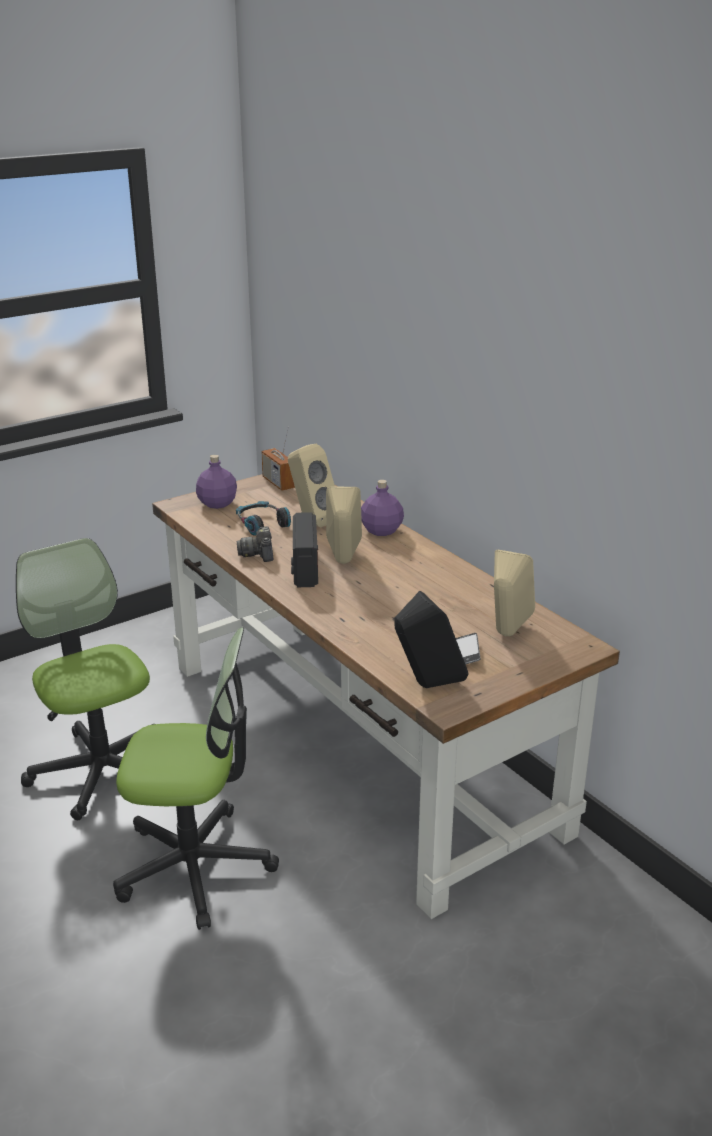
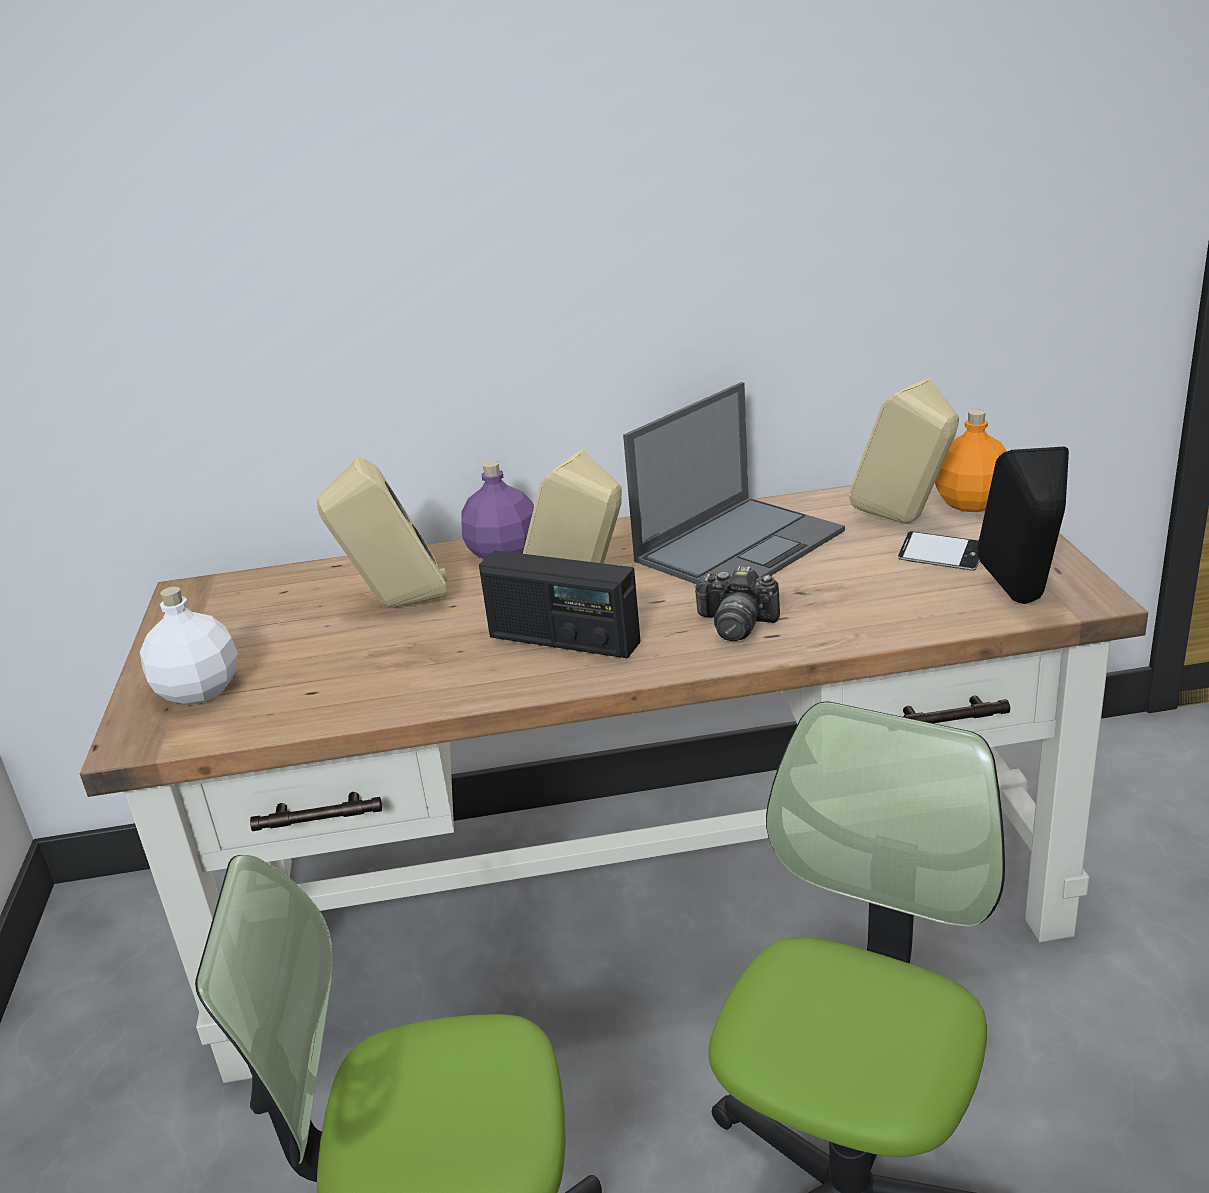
camera: 60 degrees left, 0 degrees up
purple bottle [196,455,237,509] -> white bottle [140,587,238,705]
headphones [236,501,291,536] -> none
camera [237,526,273,562] -> camera moved to [694,566,780,641]
radio [262,426,295,491] -> none
none -> laptop [623,382,845,584]
none -> orange bottle [935,409,1007,512]

